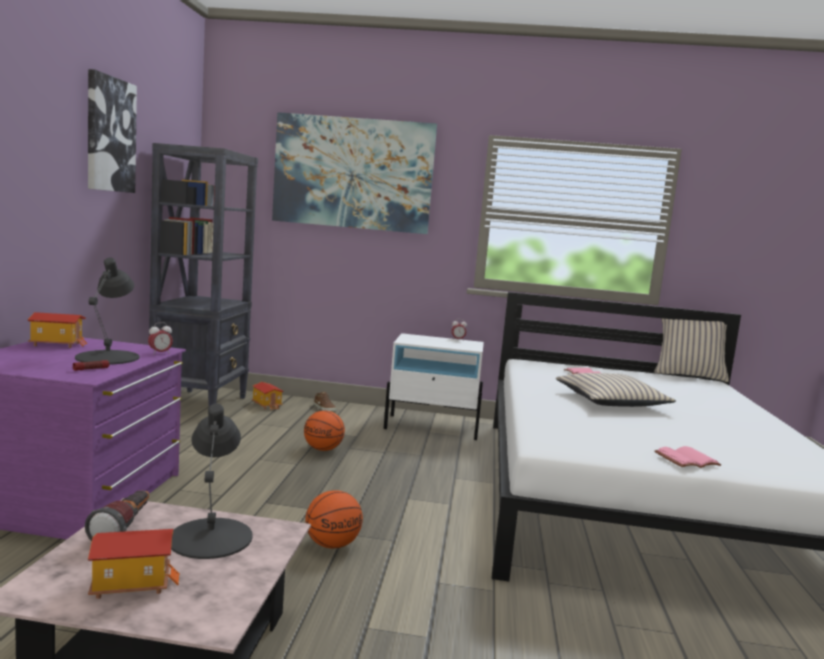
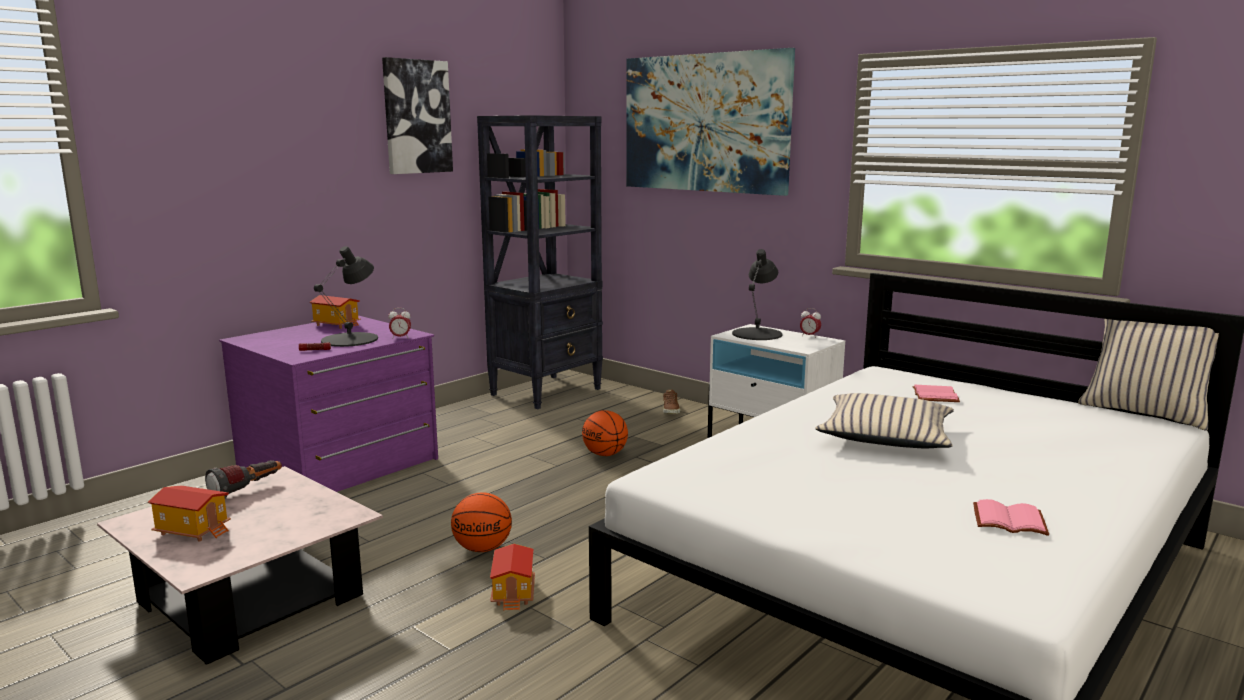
camera: 35 degrees right, 5 degrees up
black table lamp [171,403,253,559] -> black table lamp moved to [732,249,783,340]
toy house [251,382,284,410] -> toy house moved to [490,544,535,611]
pink book [655,446,721,468] -> pink book moved to [973,499,1049,536]

